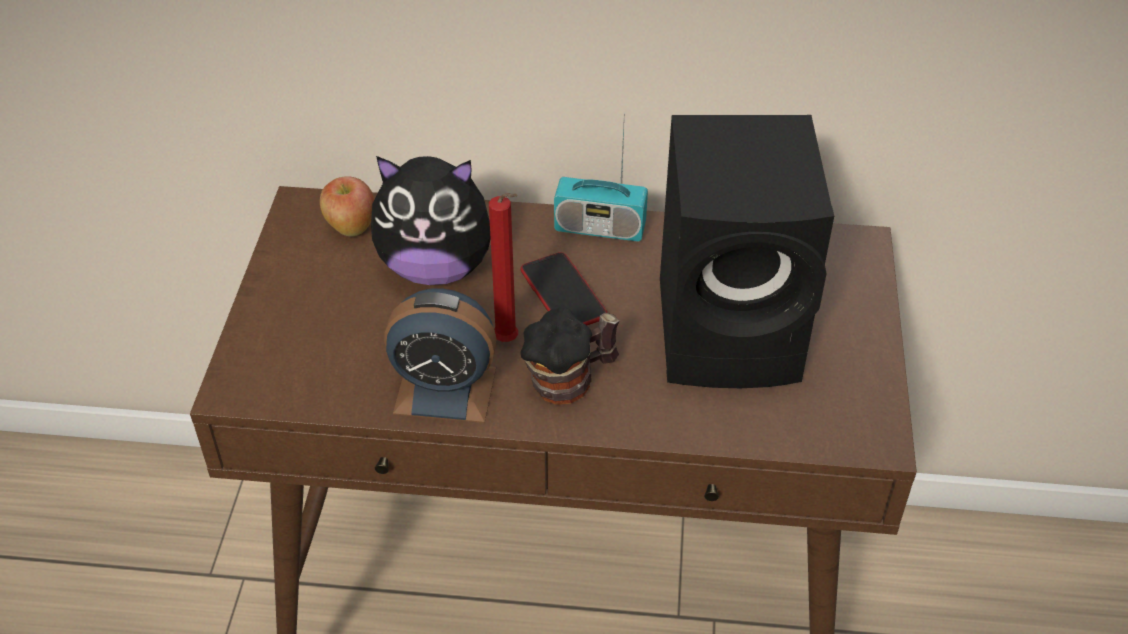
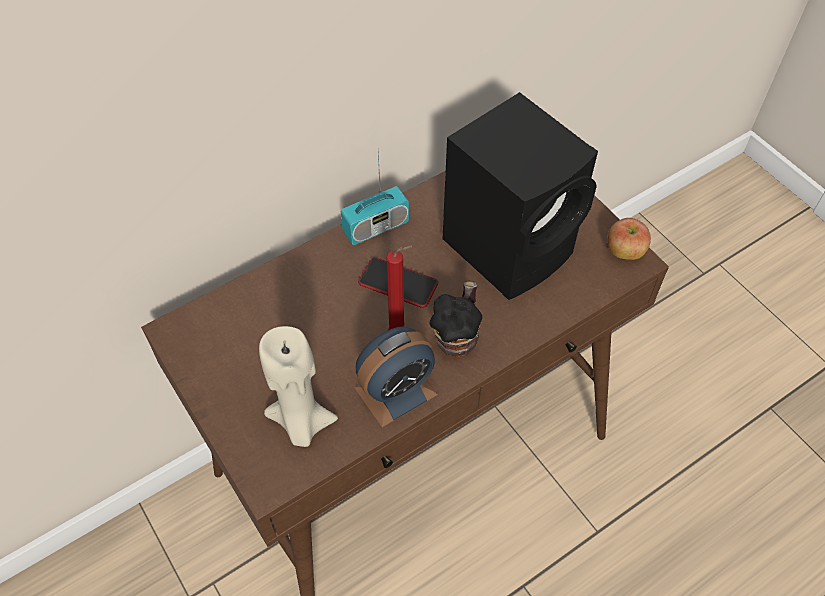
camera: 40 degrees left, 10 degrees up
apple [320,176,374,237] -> apple moved to [607,218,651,260]
plush toy [371,156,491,285] -> none
none -> beige candle [259,326,338,447]

